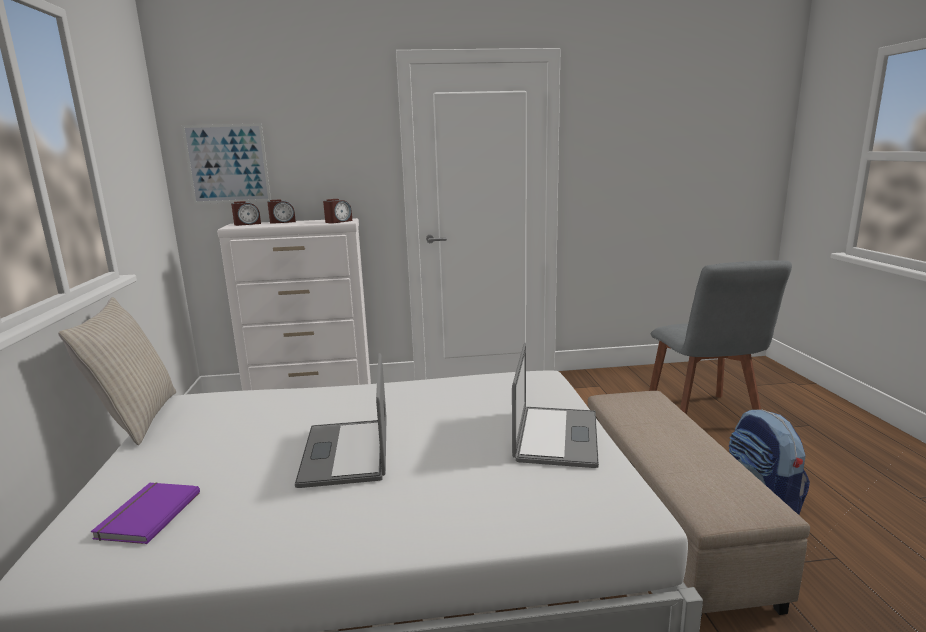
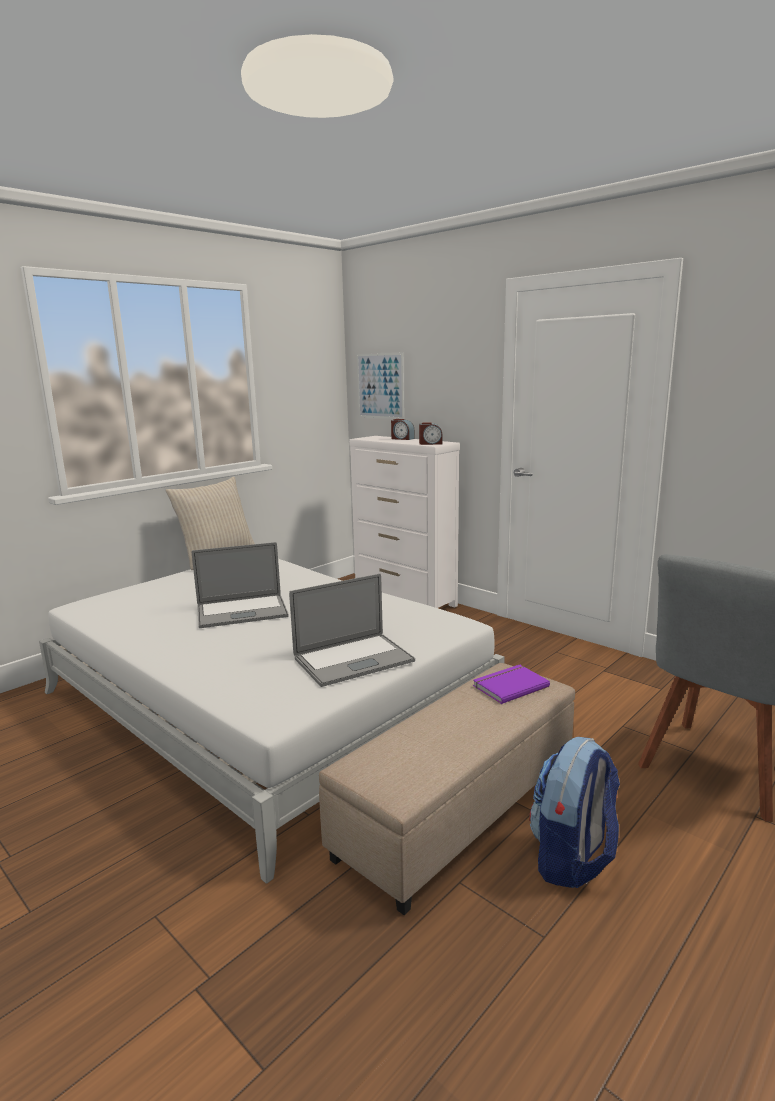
camera: 50 degrees right, 0 degrees up
purple book [91,482,200,544] -> purple book moved to [473,665,550,704]
alarm clock [231,201,261,226] -> none
laptop [295,353,387,488] -> laptop turned 150 degrees counterclockwise [192,542,289,628]

